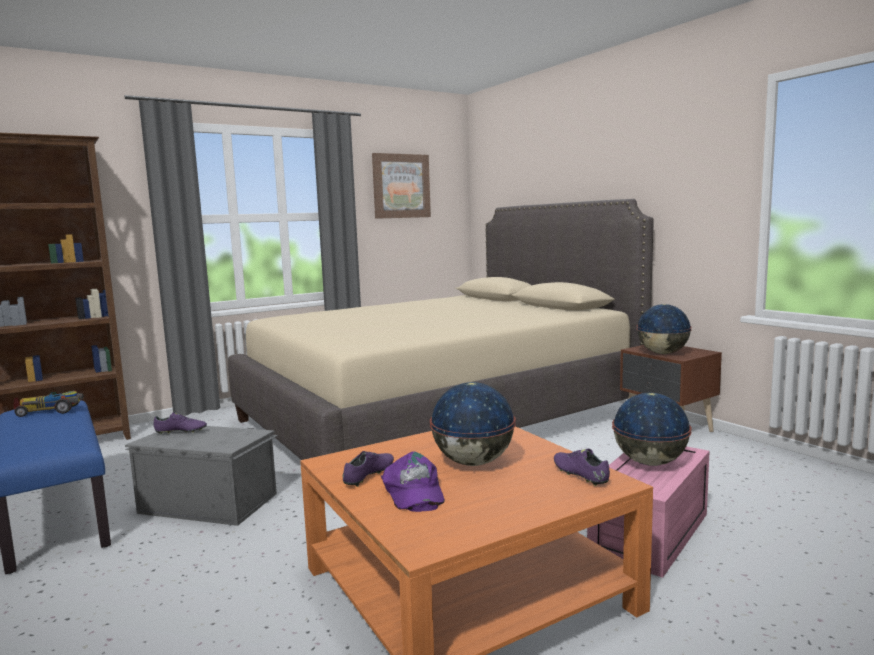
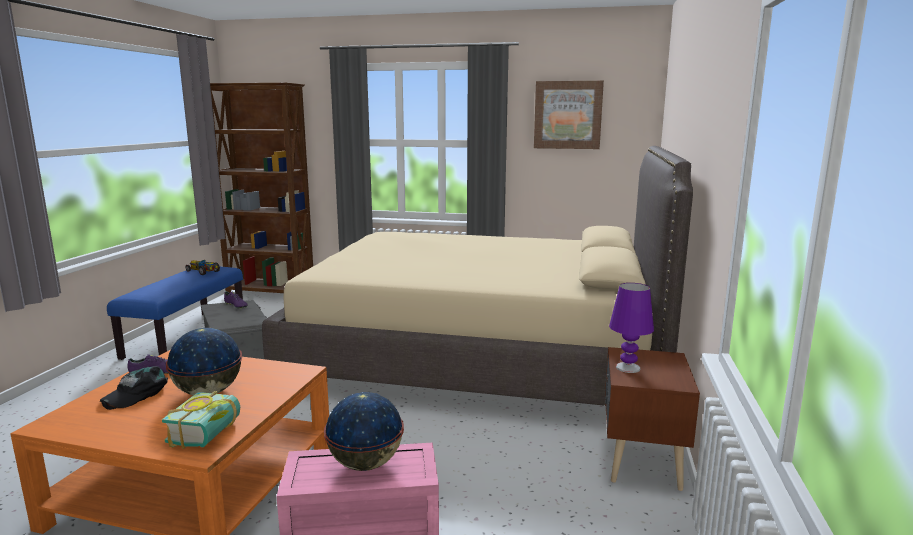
camera: 45 degrees right, 5 degrees up
purple cap [381,451,445,512] -> black cap [100,366,168,410]
purple shoe [554,449,610,486] -> book [162,391,240,449]
globe [636,304,692,354] -> purple table lamp [609,283,654,373]

